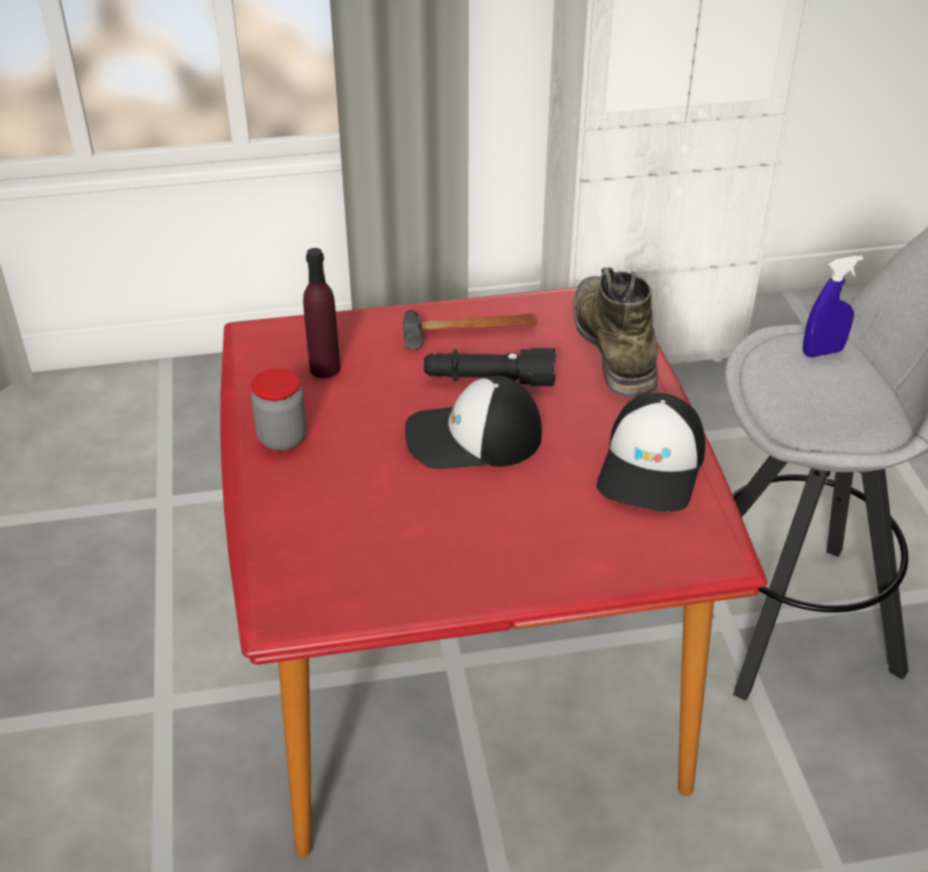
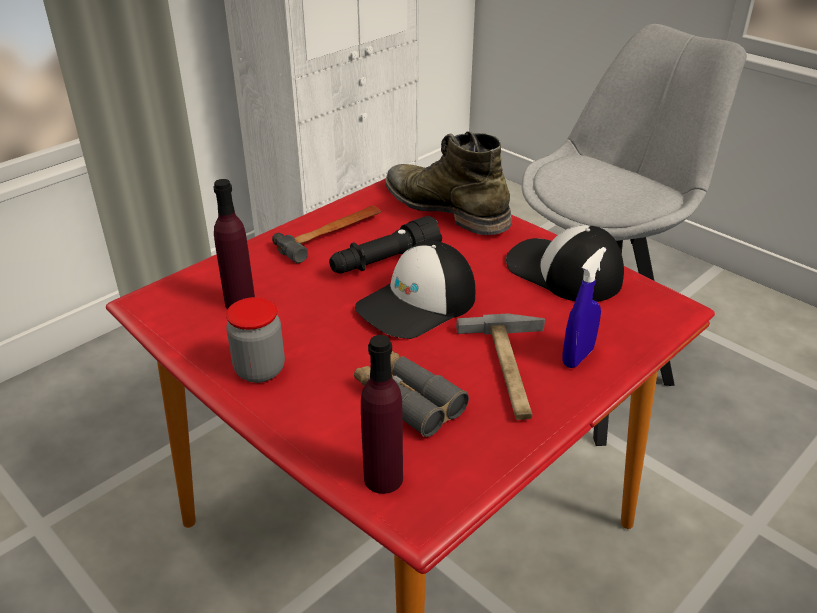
camera: 35 degrees left, 5 degrees down
cap [596,393,705,512] -> cap turned 150 degrees clockwise [506,225,624,302]
blue spray bottle [803,255,863,357] -> blue spray bottle moved to [562,247,606,368]
none -> grey binoculars [354,351,469,437]
none -> purple bottle [361,335,403,494]
none -> hammer [456,314,545,420]

